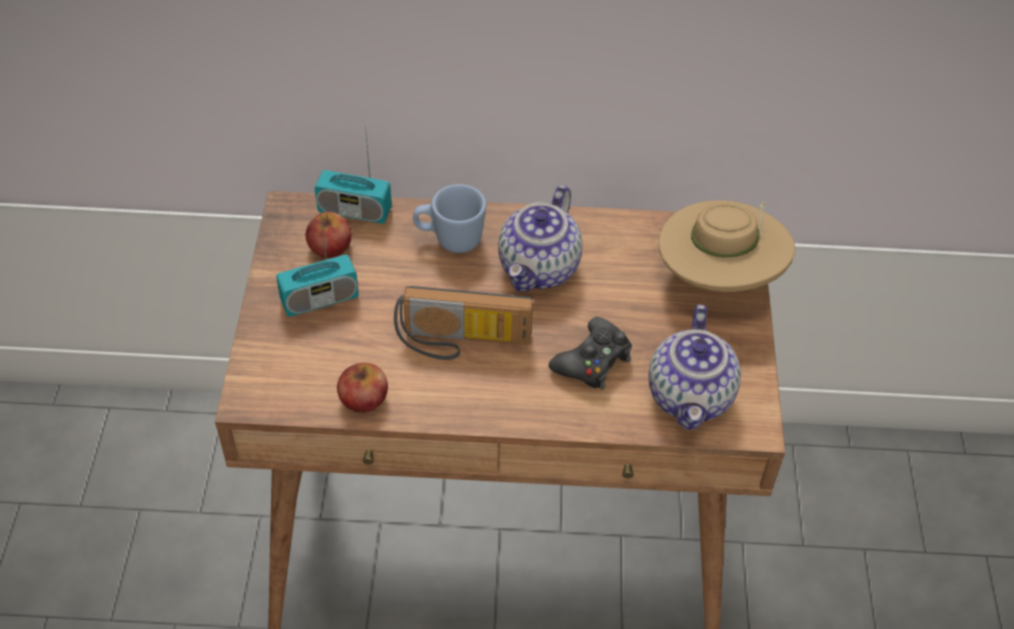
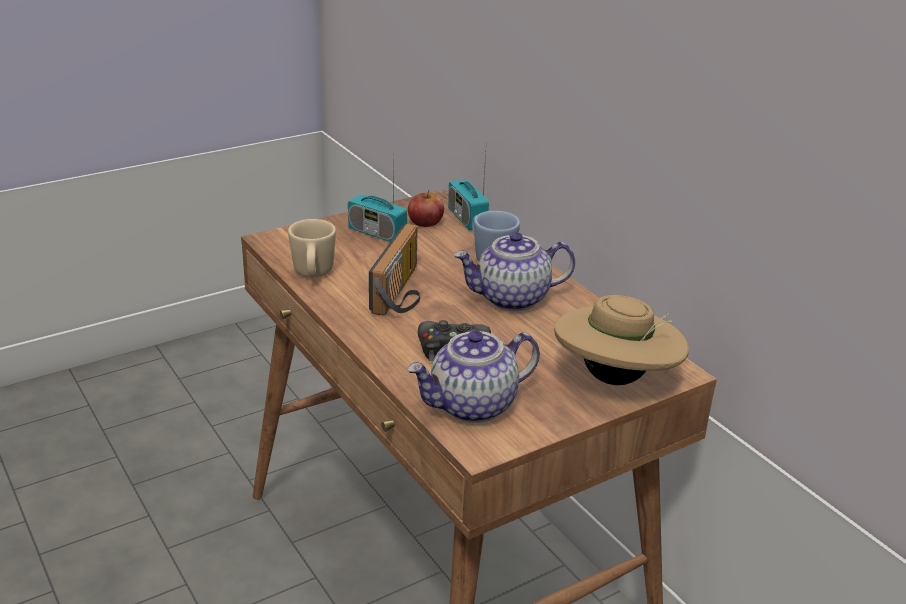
camera: 55 degrees right, 20 degrees down
apple [337,363,388,413] -> beige mug [288,219,336,277]
radio [394,286,533,360] -> radio turned 135 degrees counterclockwise [369,224,420,315]

